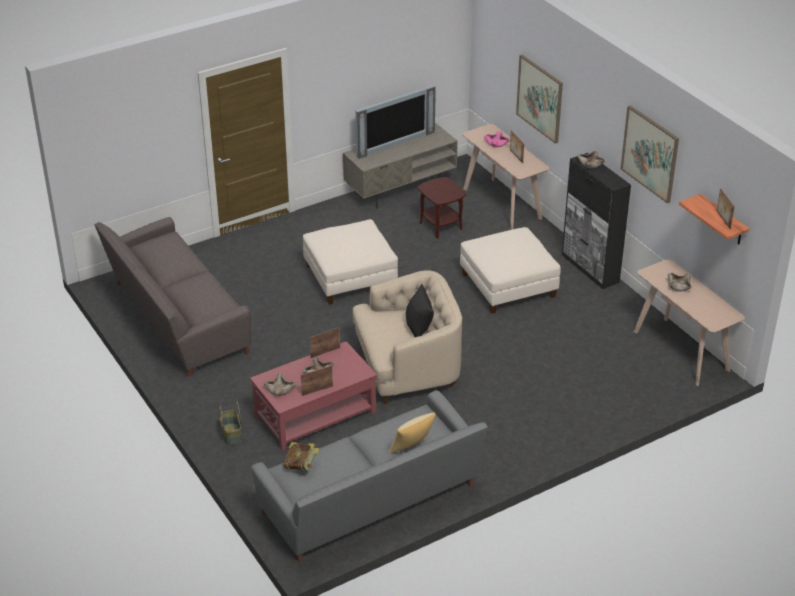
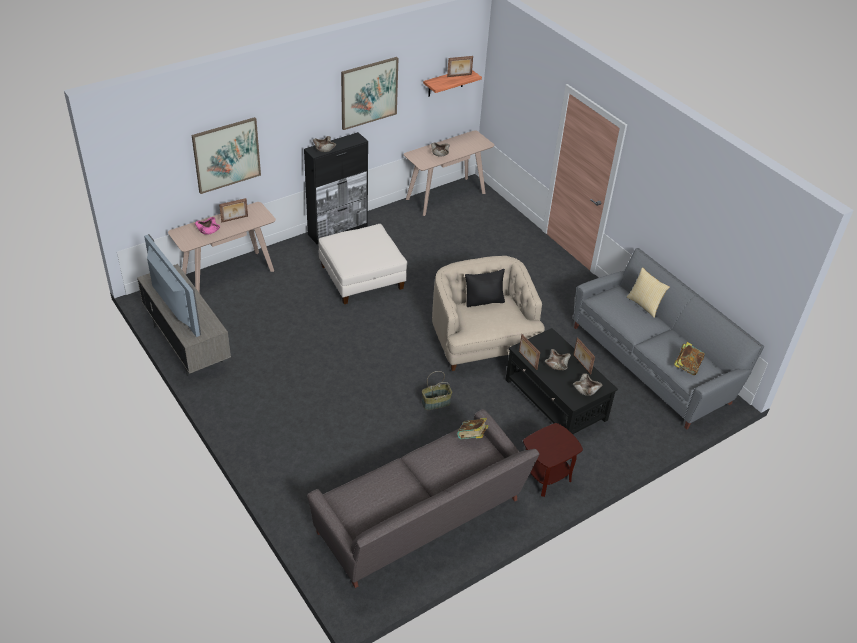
camera: 95 degrees left, 5 degrees up
basket [218,400,242,445] -> basket moved to [422,371,452,410]
red coffee table [250,341,377,451] -> black coffee table [505,328,618,434]
white ottoman [303,219,398,305] -> none
brown side table [417,177,466,238] -> brown side table moved to [523,423,583,497]
none -> book [457,418,489,439]

